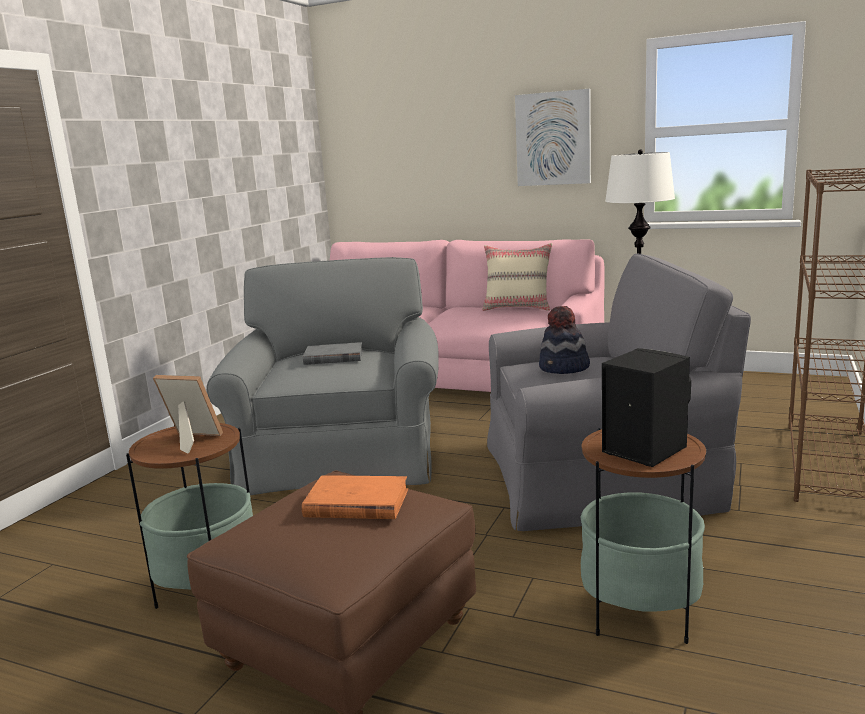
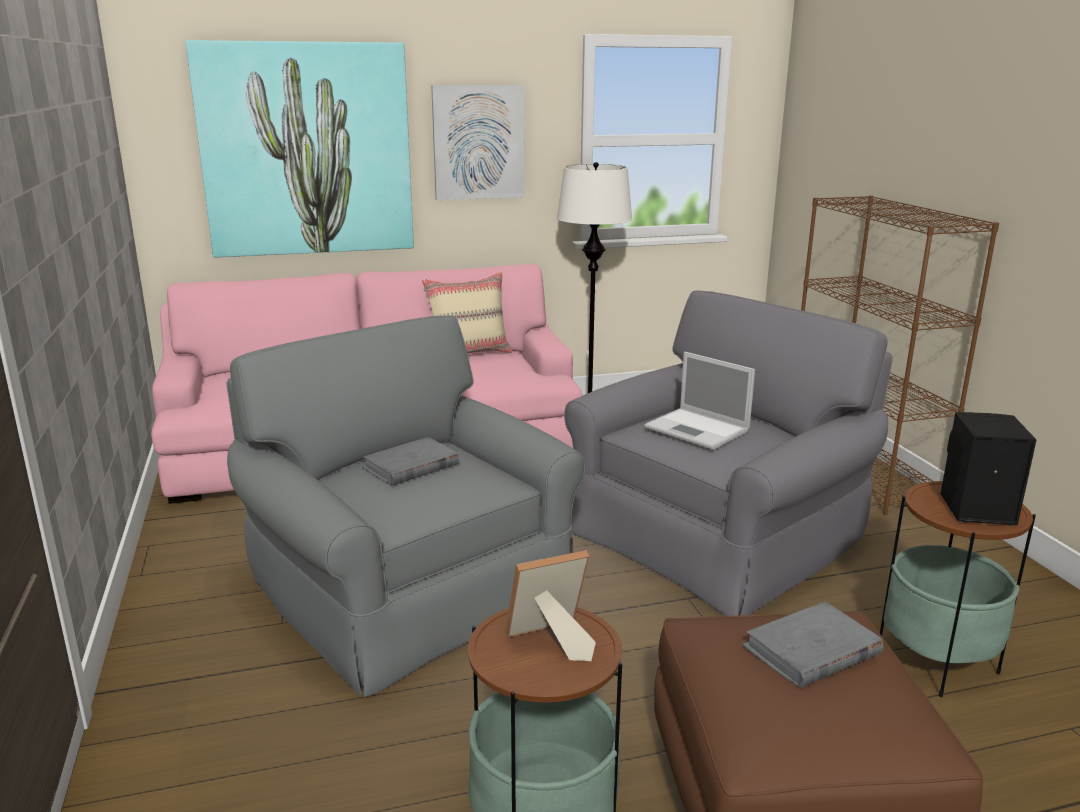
camera: 40 degrees left, 5 degrees up
orange book [302,475,408,519] -> grey book [743,601,883,688]
hat [539,306,590,374] -> laptop [644,352,755,450]
none -> picture [185,40,414,257]

